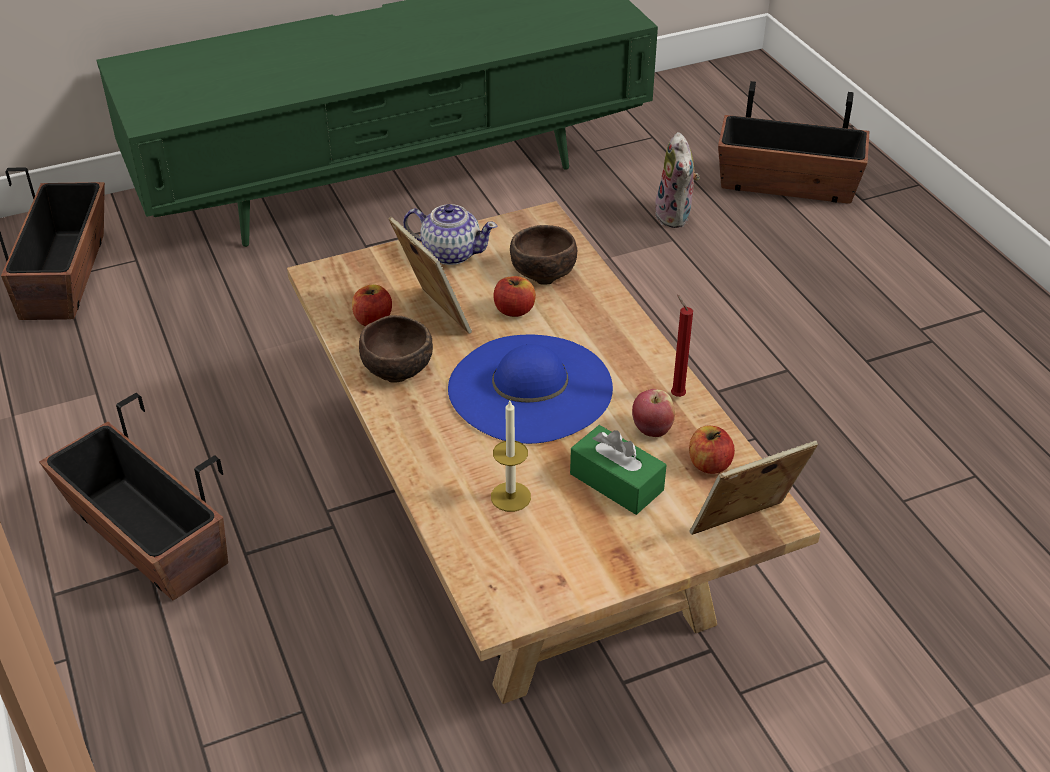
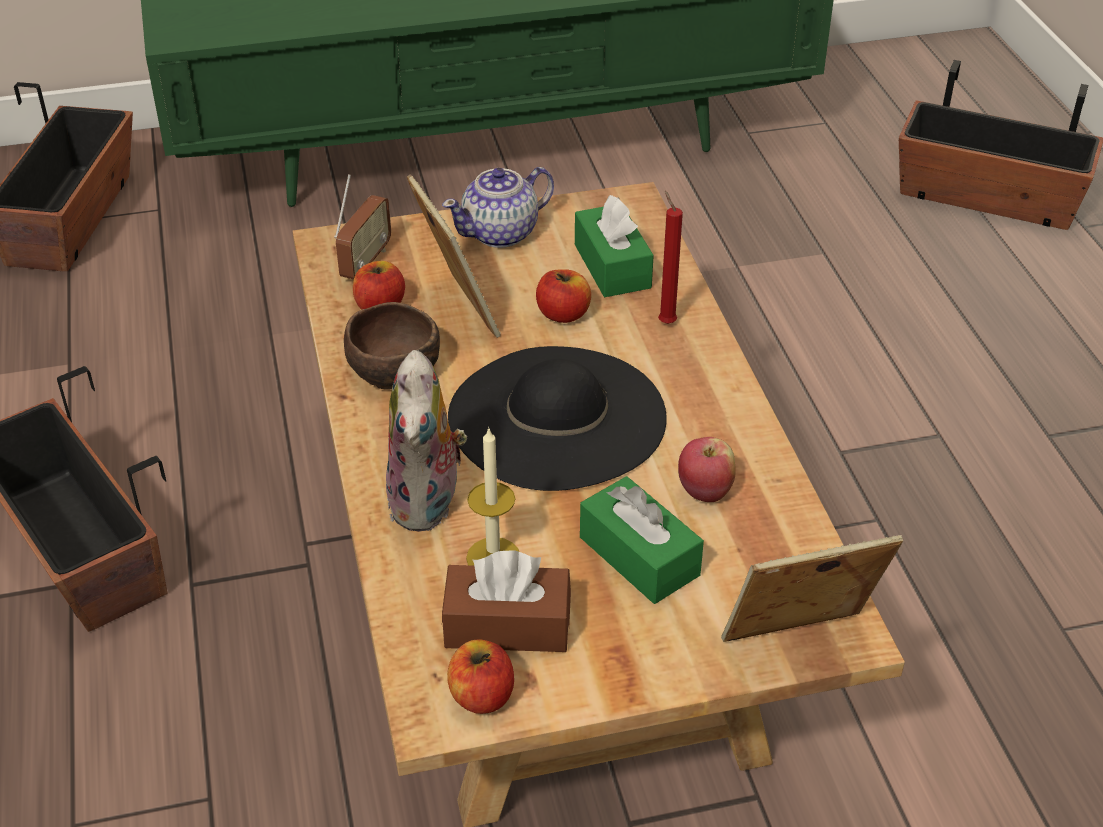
camera: 10 degrees right, 0 degrees up
teapot [403,204,498,265] -> teapot turned 120 degrees clockwise [442,167,554,248]
blue hat [448,335,613,444] -> black hat [448,346,667,491]
brown bowl [510,225,577,284] -> green tissue box [575,195,654,297]
plush toy [655,132,699,228] -> plush toy moved to [386,350,467,532]
red candle [671,295,693,397] -> red candle moved to [658,191,683,324]
apple [689,425,735,474] -> apple moved to [447,639,514,714]
none -> radio [334,174,391,279]
none -> brown tissue box [442,550,571,652]

